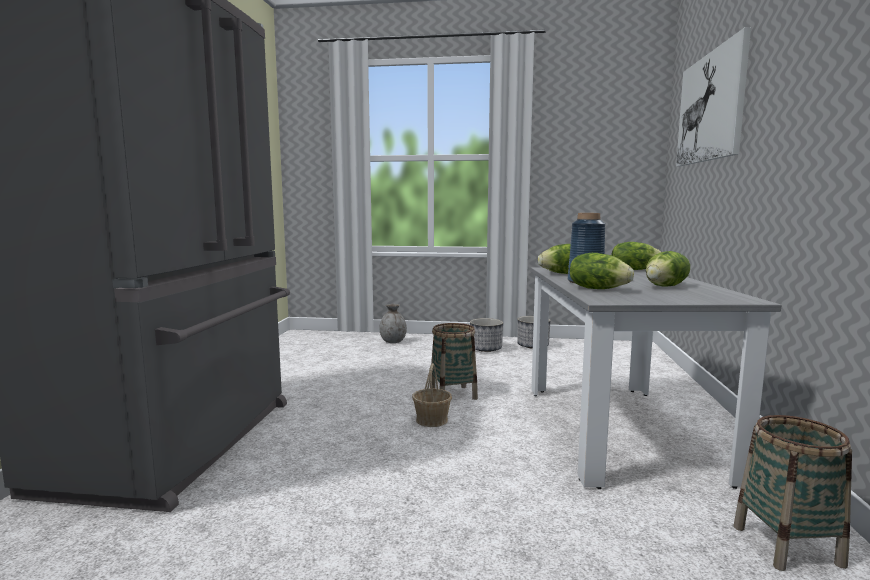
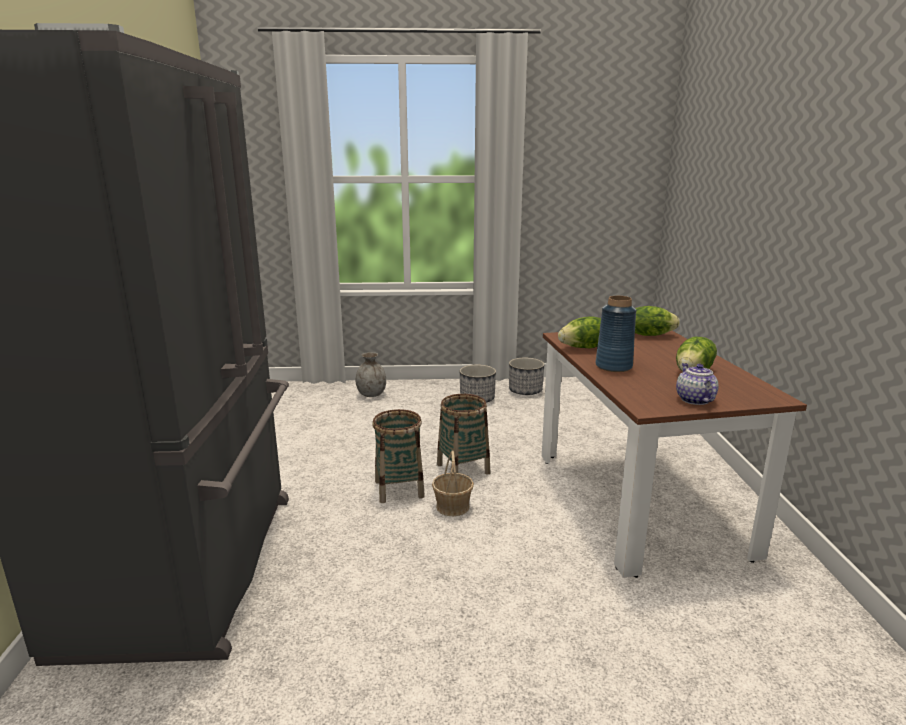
camera: 10 degrees left, 10 degrees up
grey dining table [531,267,782,489] -> brown dining table [542,331,807,578]
lettuce [570,253,634,289] -> none
picture [676,27,751,166] -> none
basket [734,415,852,571] -> basket moved to [372,409,425,503]
none -> teapot [676,363,719,405]

